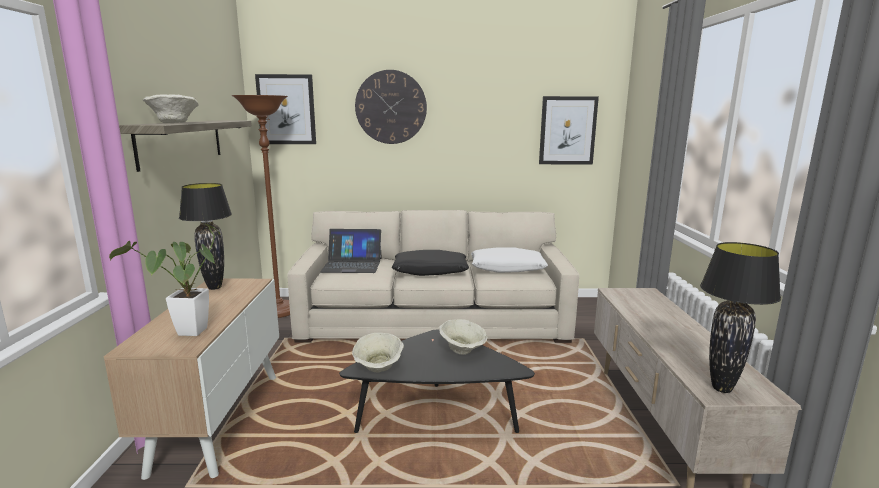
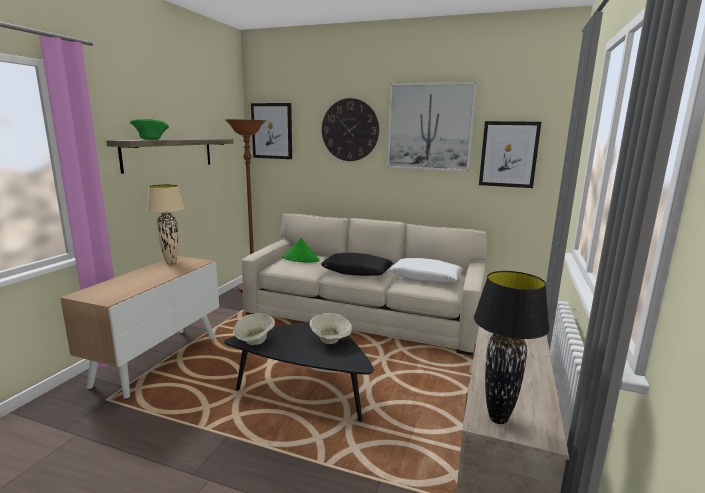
camera: 20 degrees right, 0 degrees up
potted plant [109,223,220,336] -> none
beige bowl [143,94,199,123] -> green bowl [130,119,169,140]
black table lamp [179,183,232,290] -> beige table lamp [146,184,185,264]
laptop [320,229,382,273] -> green hat [282,238,319,263]
none -> picture [387,82,477,171]

